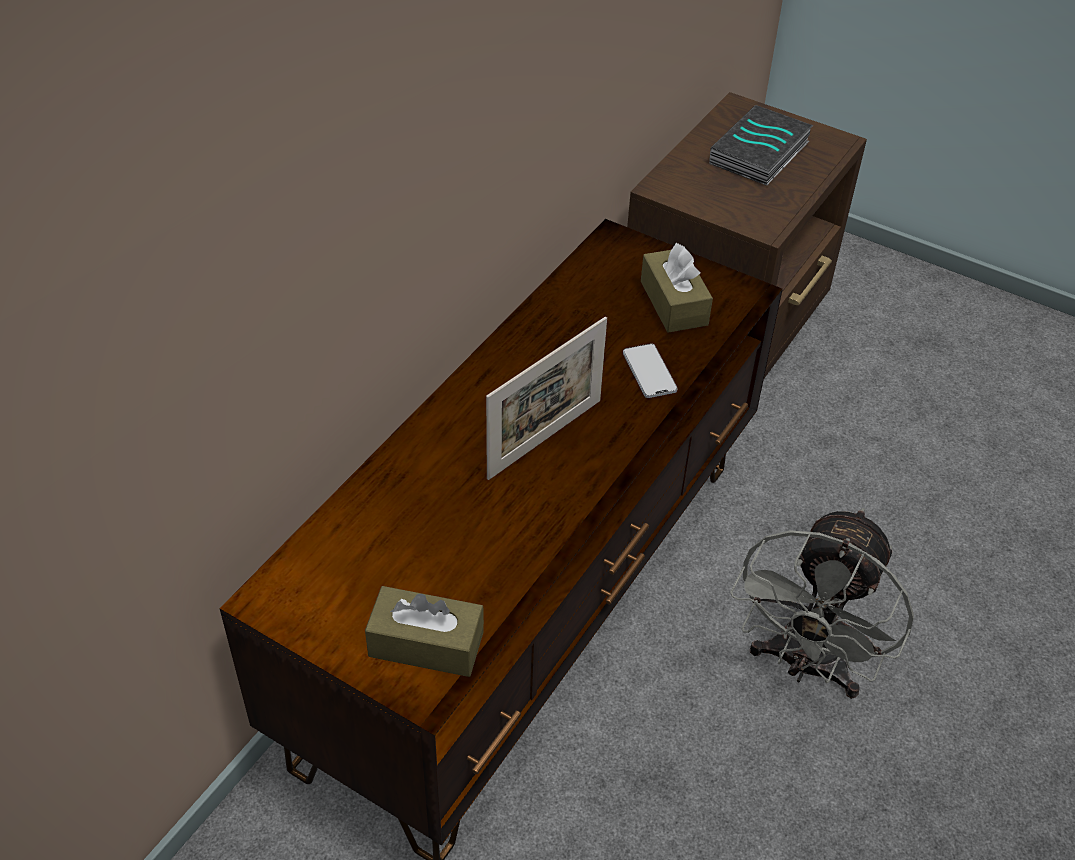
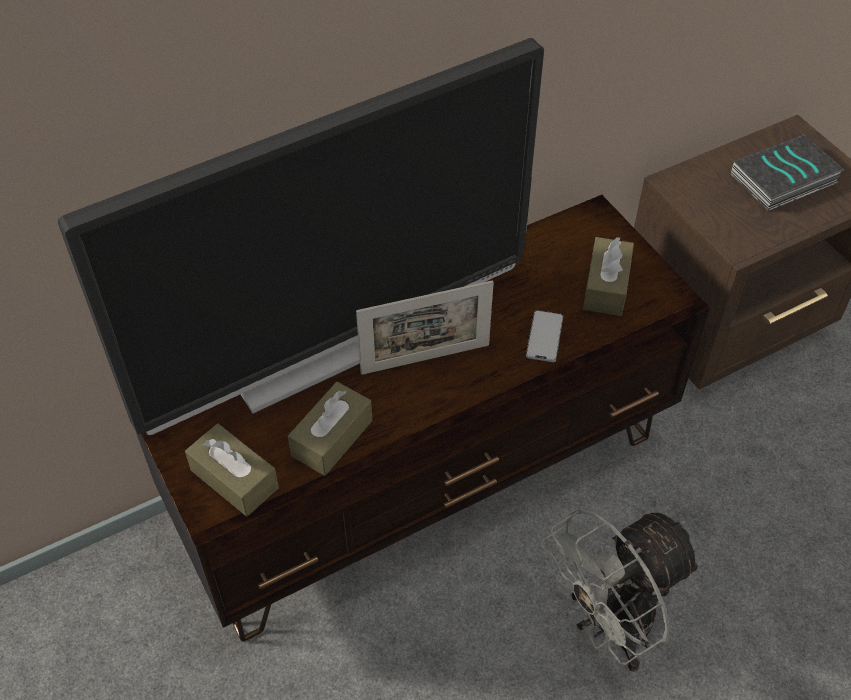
camera: 30 degrees right, 5 degrees up
none -> television [58,38,545,435]
none -> brown tissue box [288,382,372,476]

